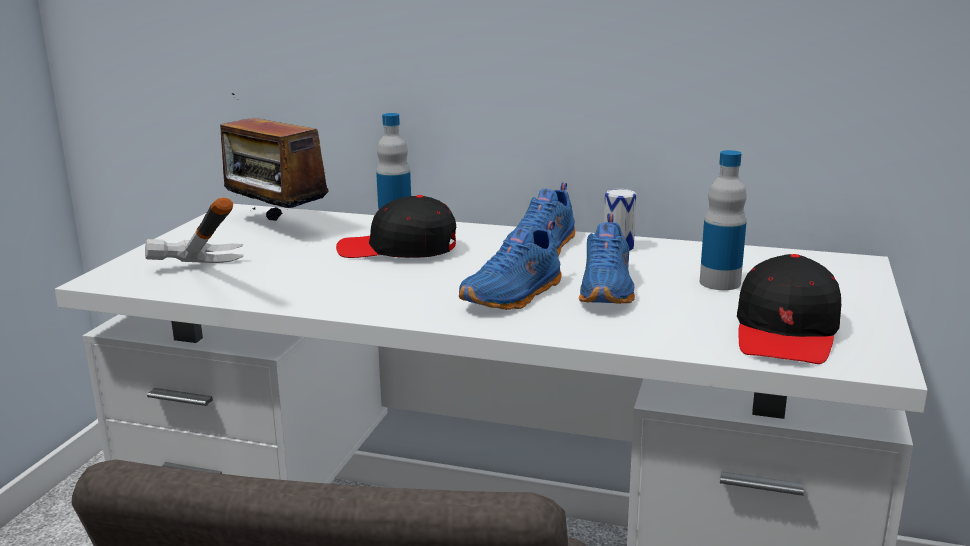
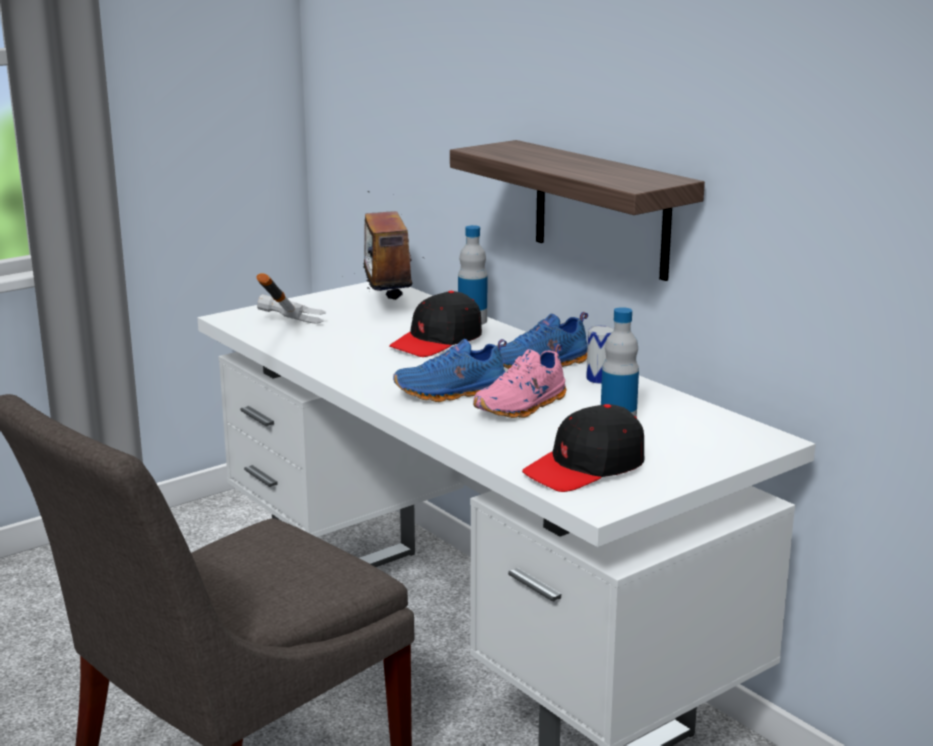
camera: 35 degrees right, 0 degrees up
black cap [336,195,456,258] -> black cap turned 90 degrees counterclockwise [389,291,482,357]
blue shoe [579,213,635,304] -> pink shoe [473,344,566,418]
none -> shelf [450,140,705,281]

